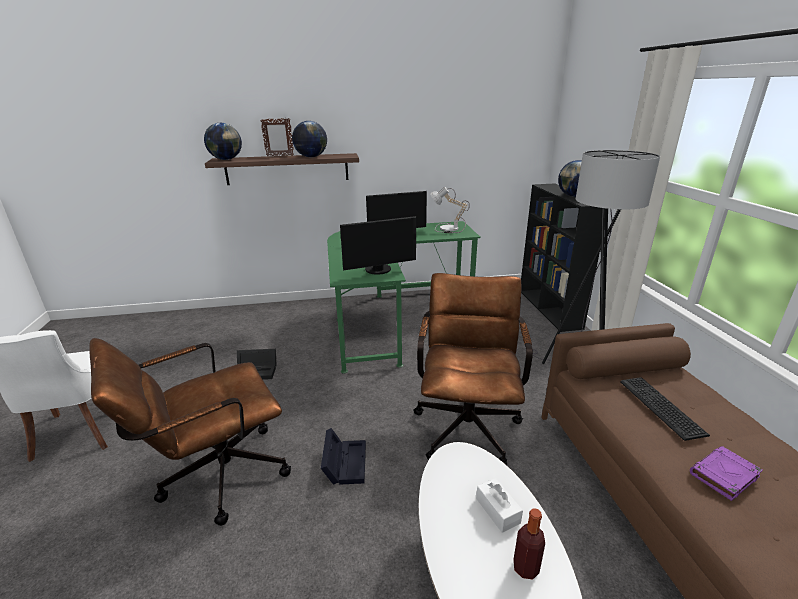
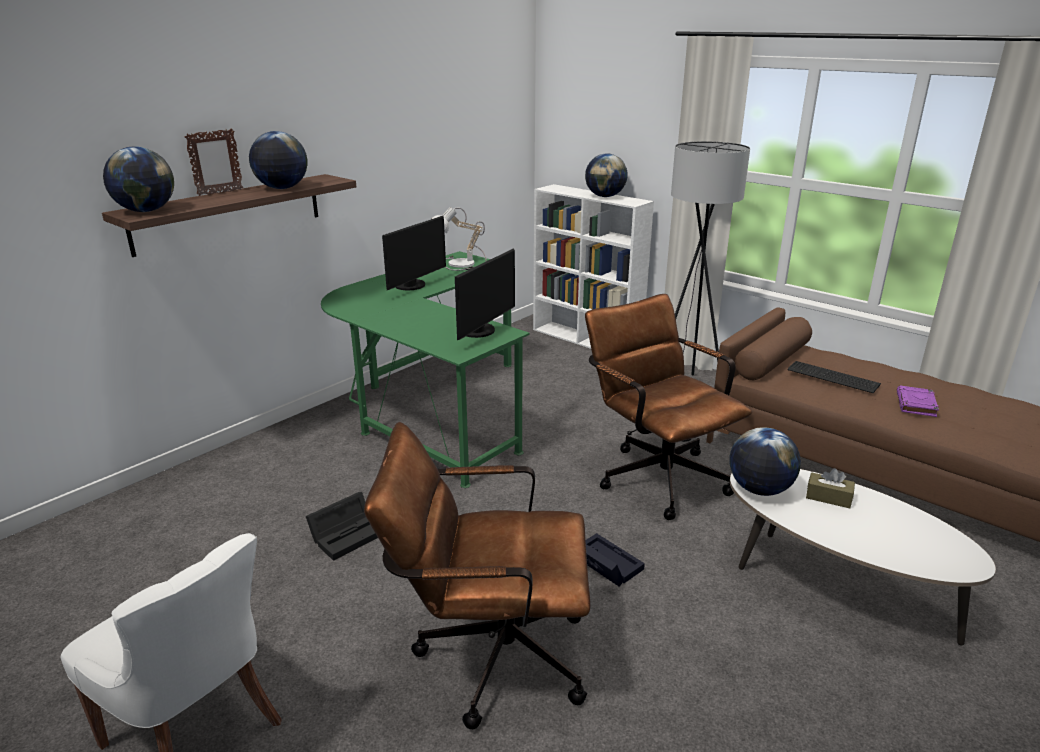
camera: 40 degrees left, 0 degrees up
brown office chair [89,338,291,526] -> brown office chair turned 75 degrees clockwise [364,422,591,730]
white tissue box [476,478,523,533] -> brown tissue box [806,468,855,508]
bottle [513,508,545,579] -> none
black bookcase [521,183,605,332] -> white bookcase [533,184,654,349]
none -> globe [729,427,801,496]

